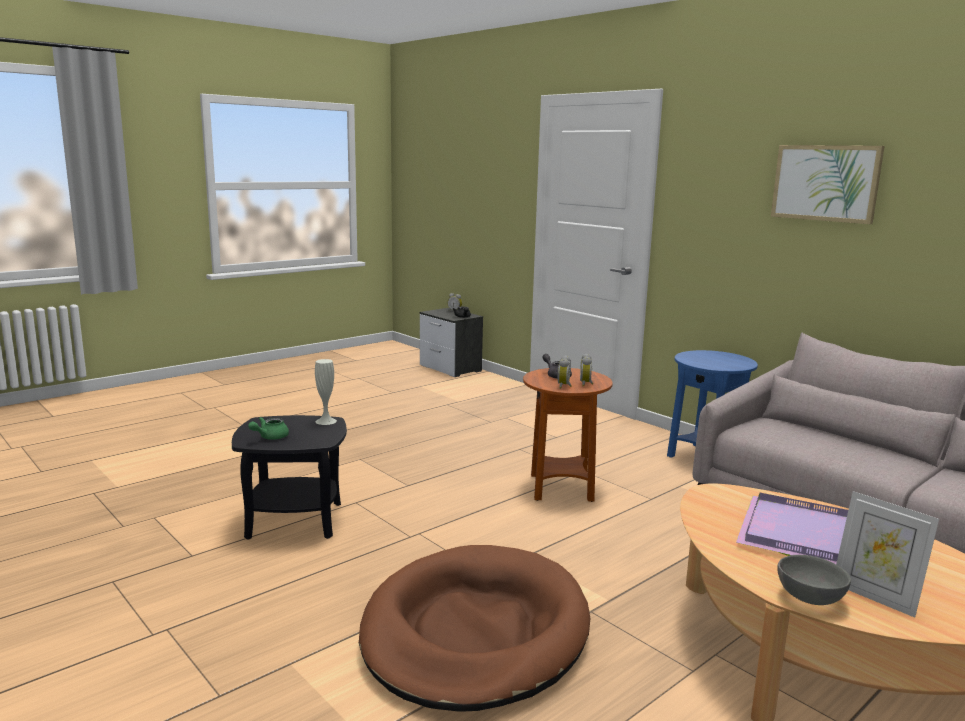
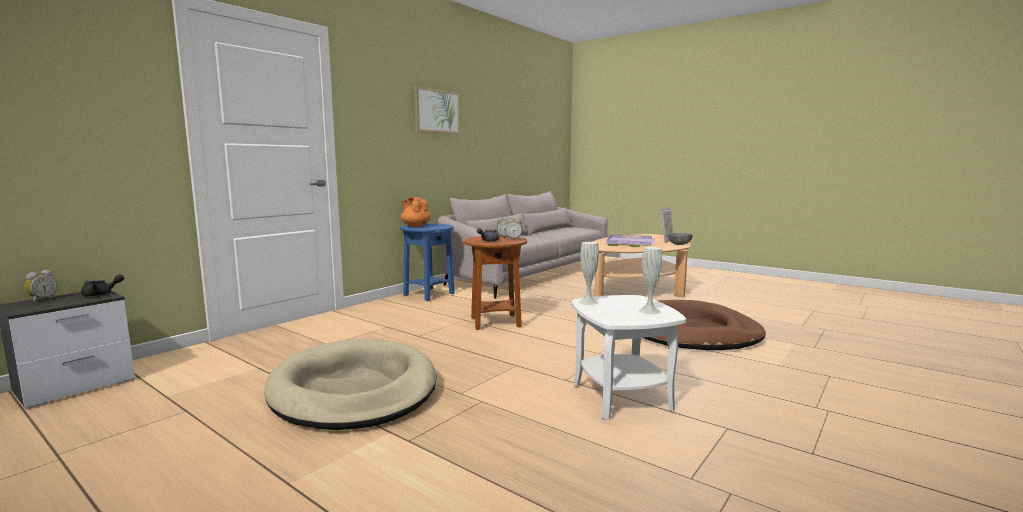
camera: 100 degrees left, 5 degrees down
black side table [232,415,347,540] -> white side table [571,295,686,420]
green teapot [248,417,289,440] -> white vase [639,247,662,314]
none -> beige dog bed [264,338,437,430]
none -> orange teapot [401,197,431,227]

